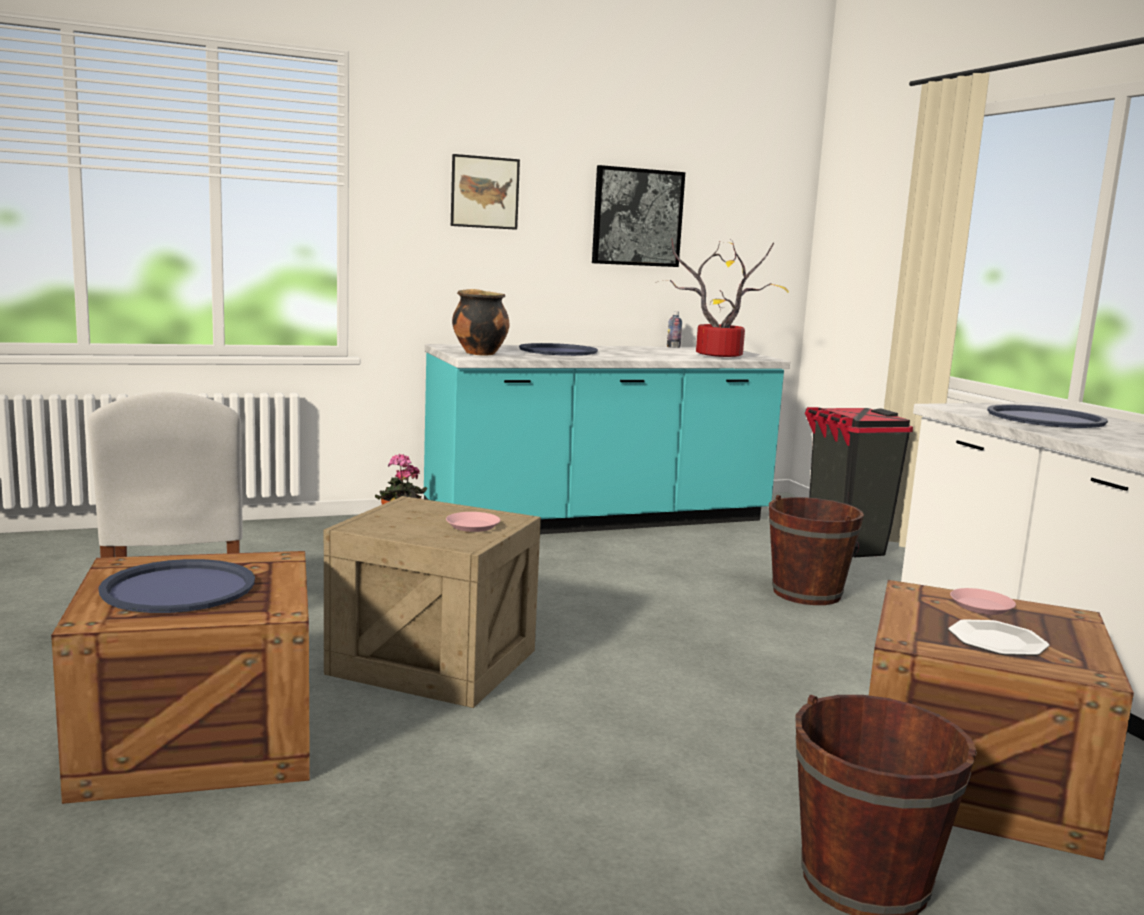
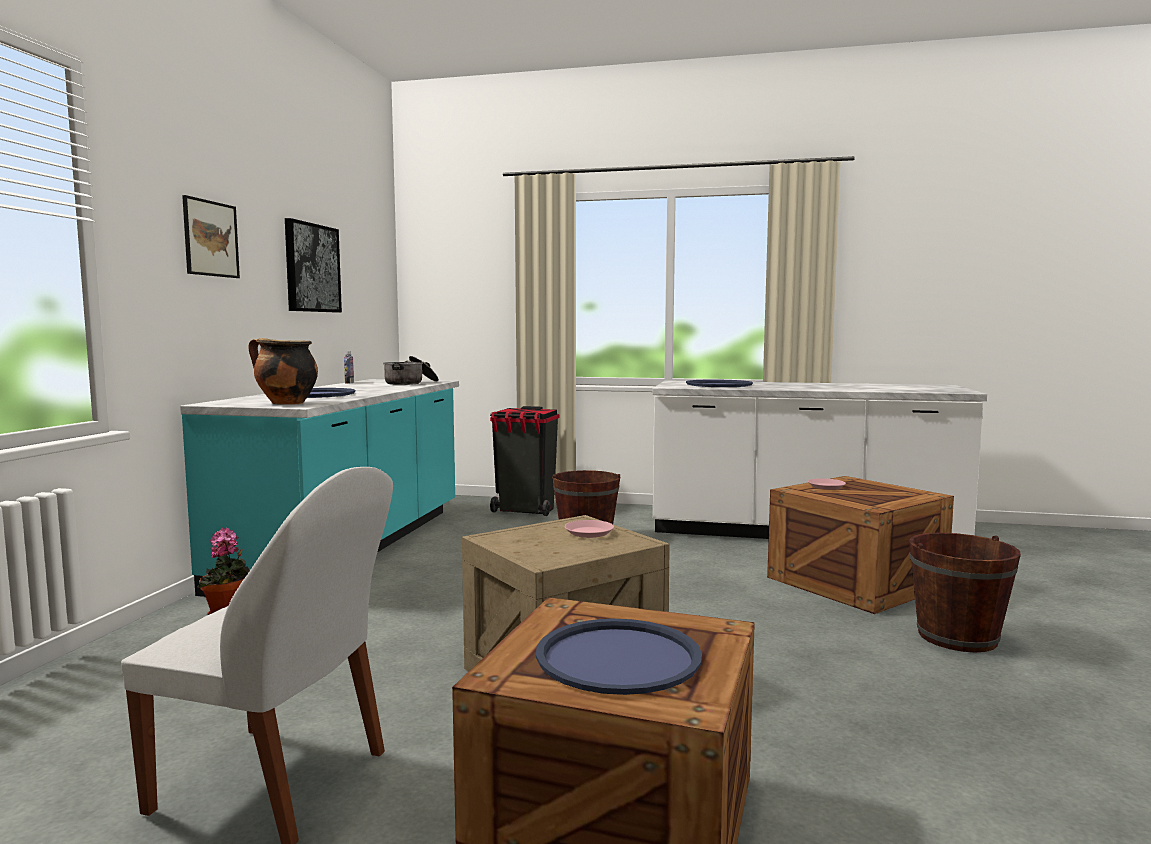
camera: 55 degrees left, 5 degrees down
potted plant [657,239,789,357] -> cooking pot [383,356,439,385]
plate [948,619,1050,656] -> none

